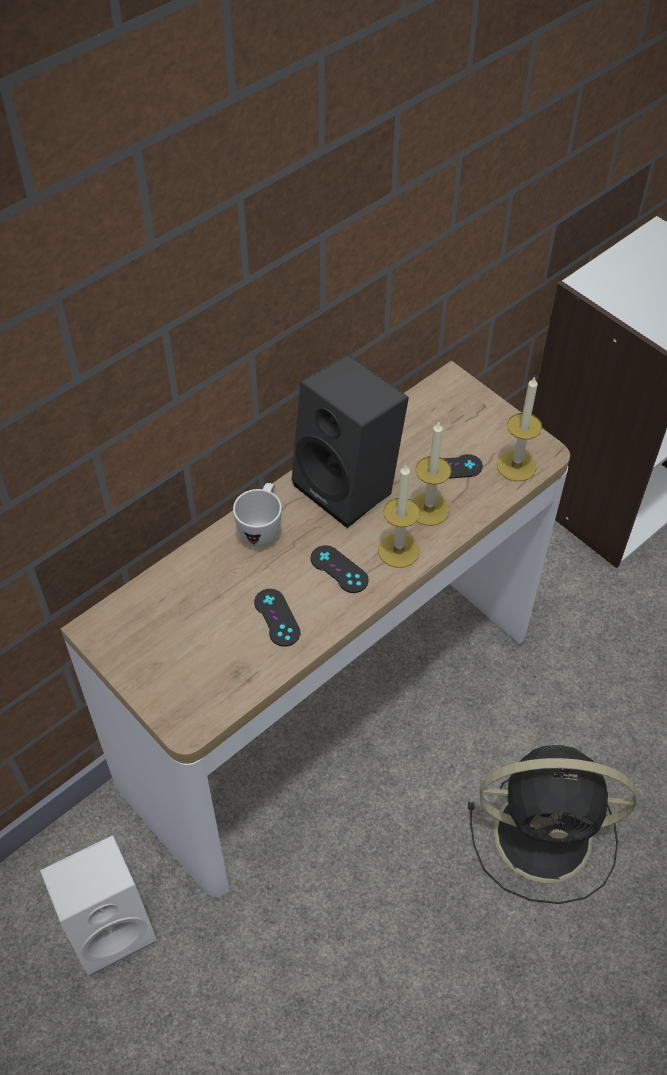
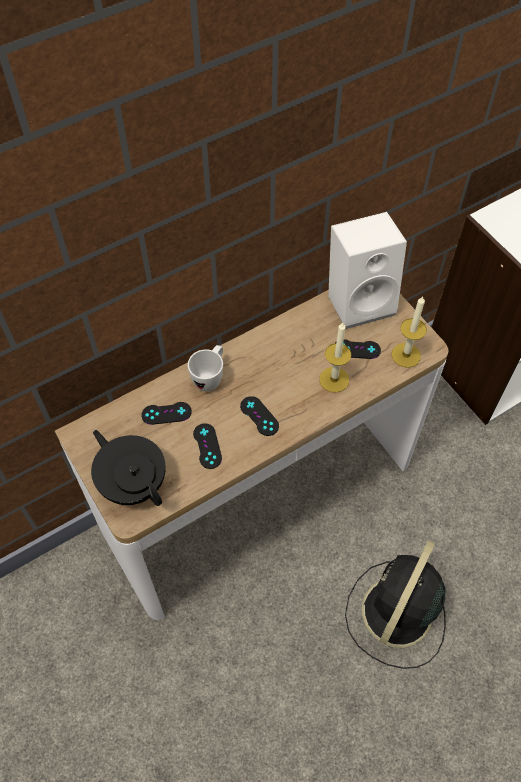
camera: 10 degrees right, 5 degrees up
white speaker [40,835,157,976] -> white speaker moved to [328,212,407,329]
black speaker [292,354,409,528] -> none
candle [378,464,420,568] -> none
black fan [468,745,636,904] -> black fan turned 105 degrees clockwise [345,540,446,669]
none -> black teapot [91,430,166,506]
none -> black game controller [141,402,192,425]

